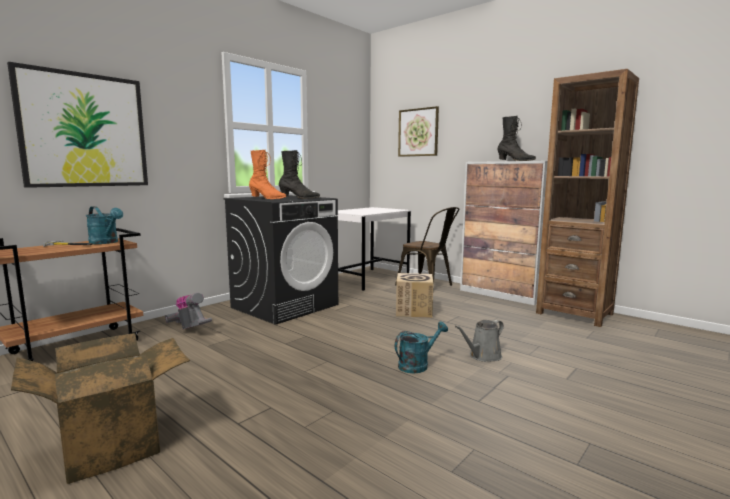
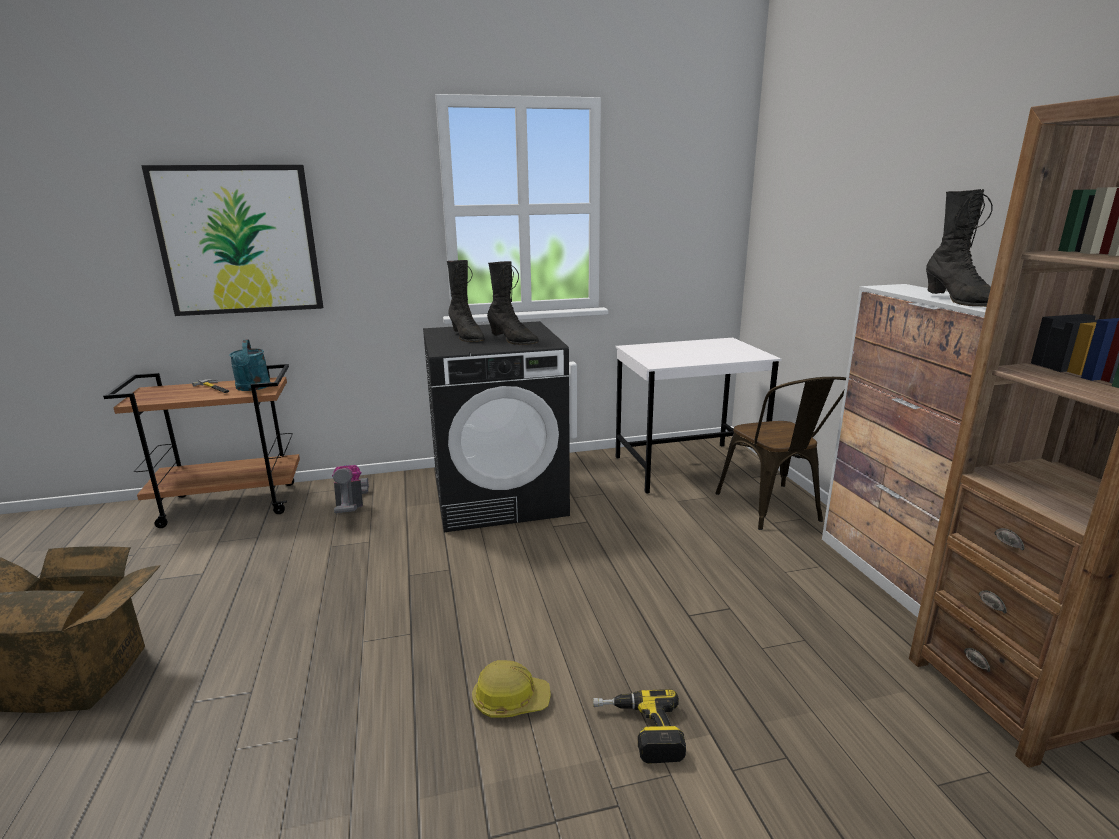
camera: 35 degrees right, 10 degrees up
orange boot [249,150,286,199] -> black boot [447,260,485,342]
turquoise watering can [395,322,448,373] -> hard hat [472,660,551,718]
cardboard box [396,273,434,318] -> none
picture [398,106,439,157] -> none
grey watering can [455,320,504,362] -> power drill [593,689,686,764]

